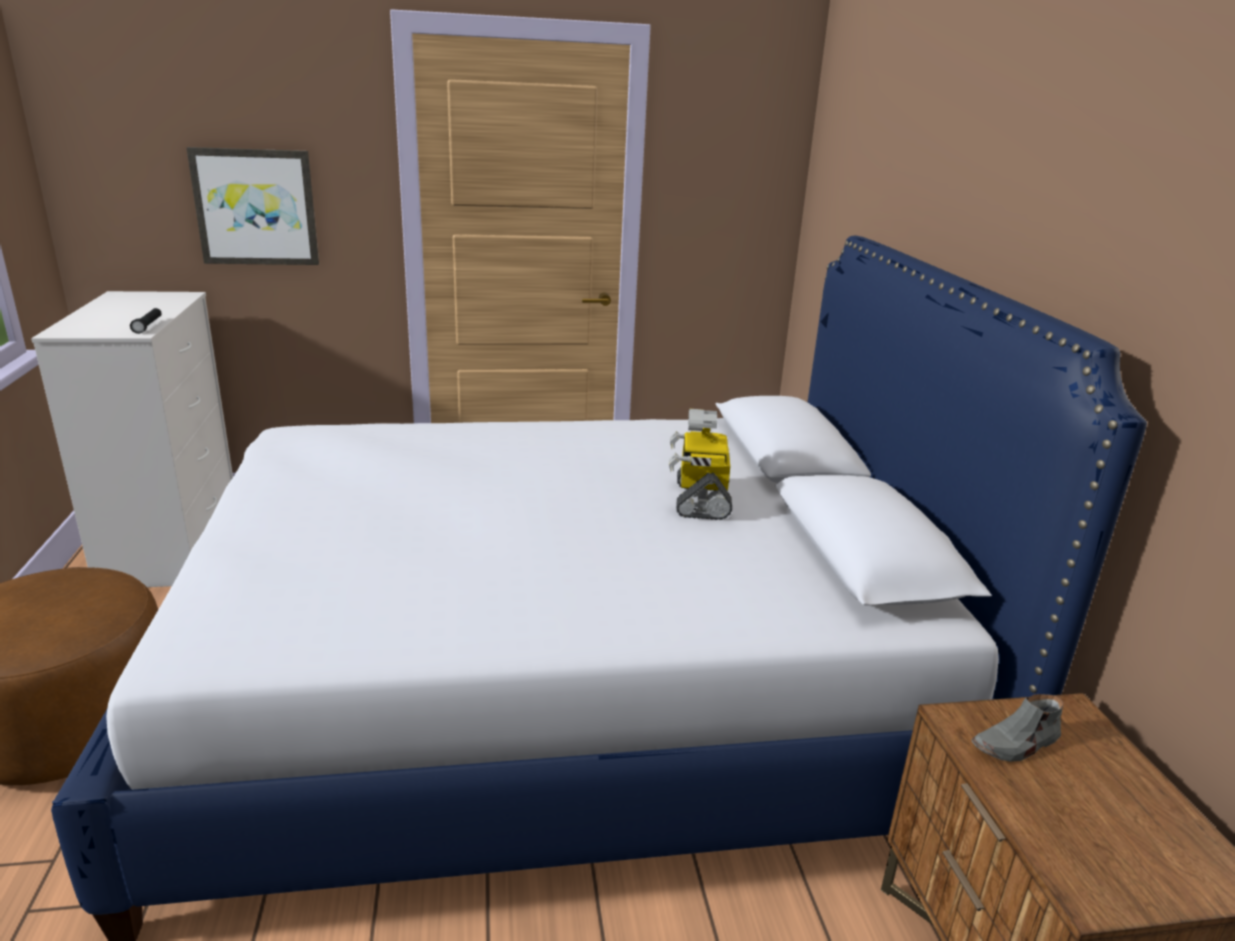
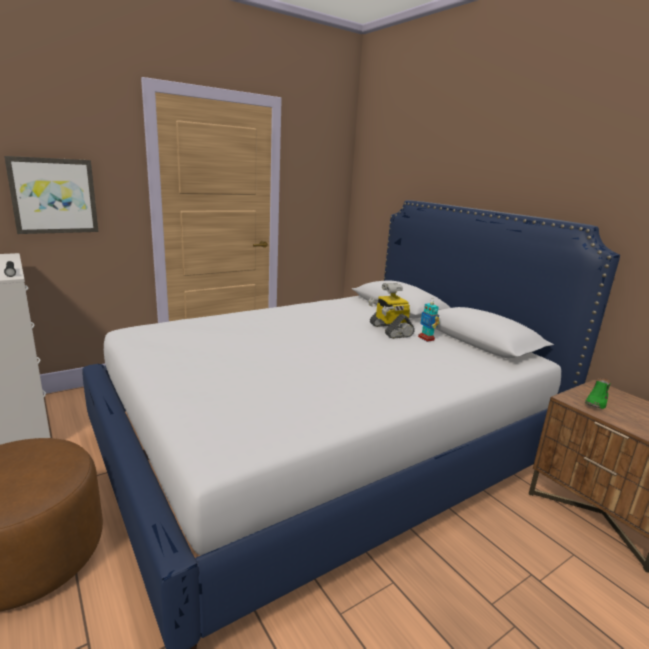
camera: 25 degrees left, 5 degrees down
grey shoe [971,694,1063,762] -> green shoe [585,378,611,409]
none -> toy robot [418,298,440,342]

